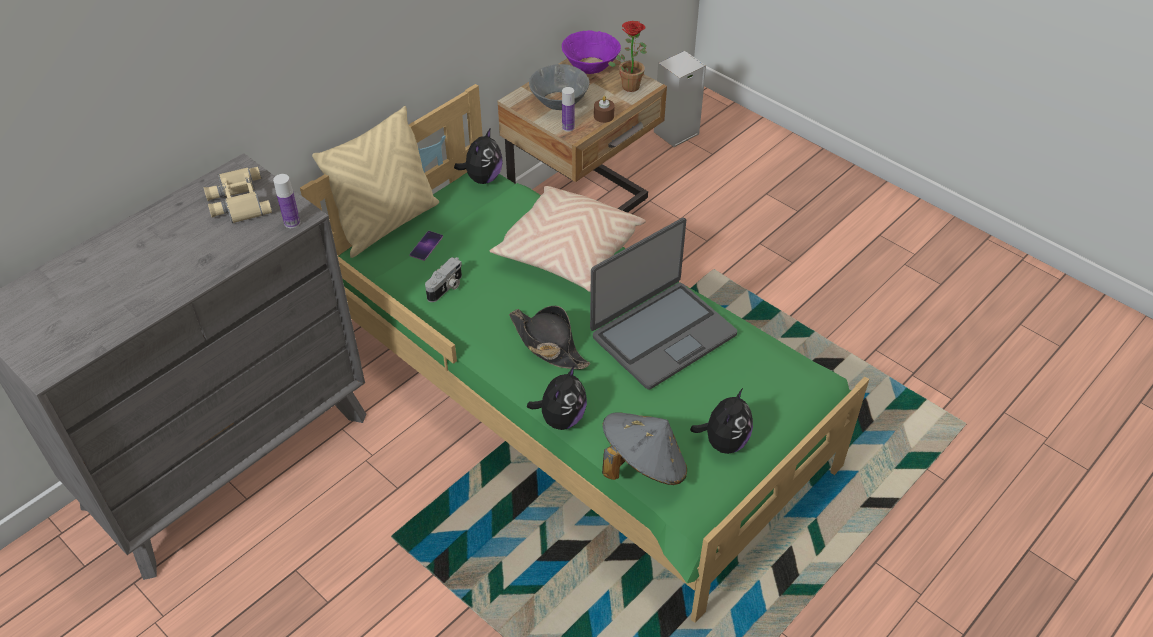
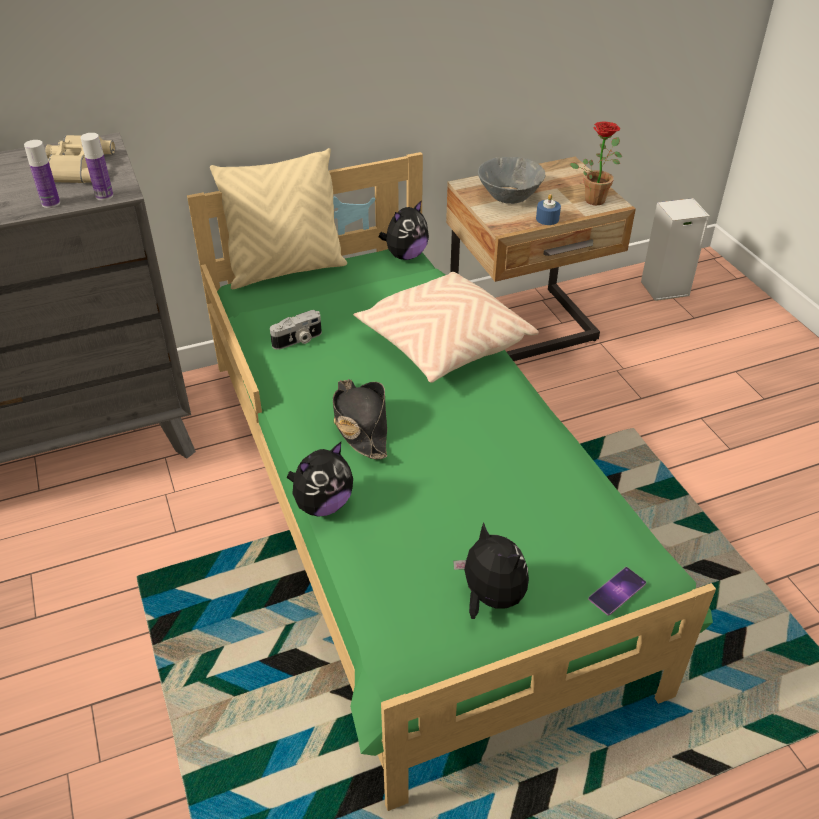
camera: 25 degrees right, 5 degrees down
phone [409,231,443,261] -> phone moved to [588,567,646,615]
purple bowl [562,30,621,74] -> none
bottle [562,87,575,132] -> bottle moved to [24,140,60,208]
laptop [590,218,737,389] -> none
brown candle [594,96,615,123] -> blue candle [536,194,561,225]
grey hat [602,412,687,485] -> none
plush toy [690,388,753,454] -> plush toy turned 90 degrees counterclockwise [453,522,529,619]

